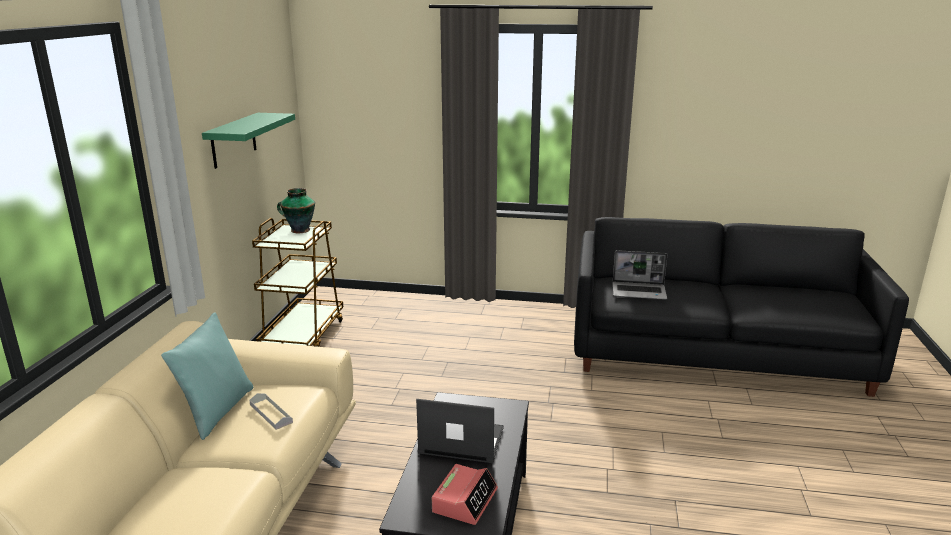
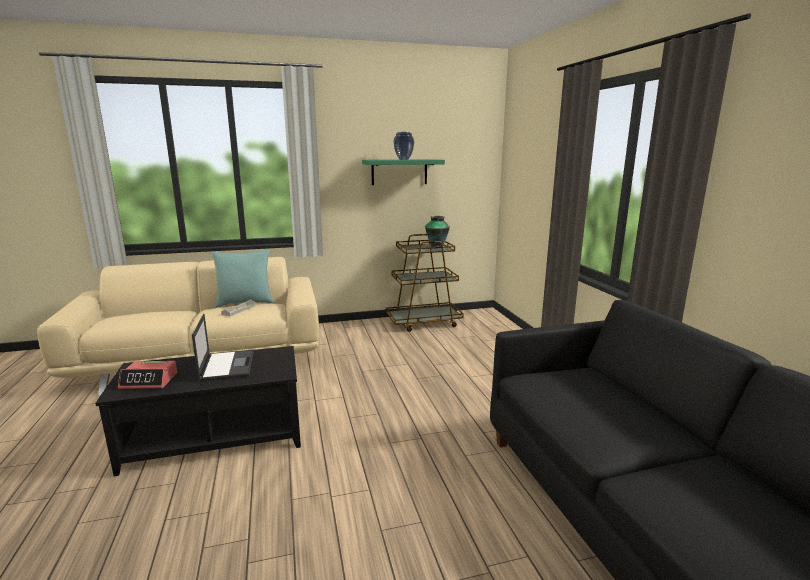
camera: 65 degrees right, 5 degrees down
laptop [612,250,667,299] -> none
none -> vase [393,132,414,160]

